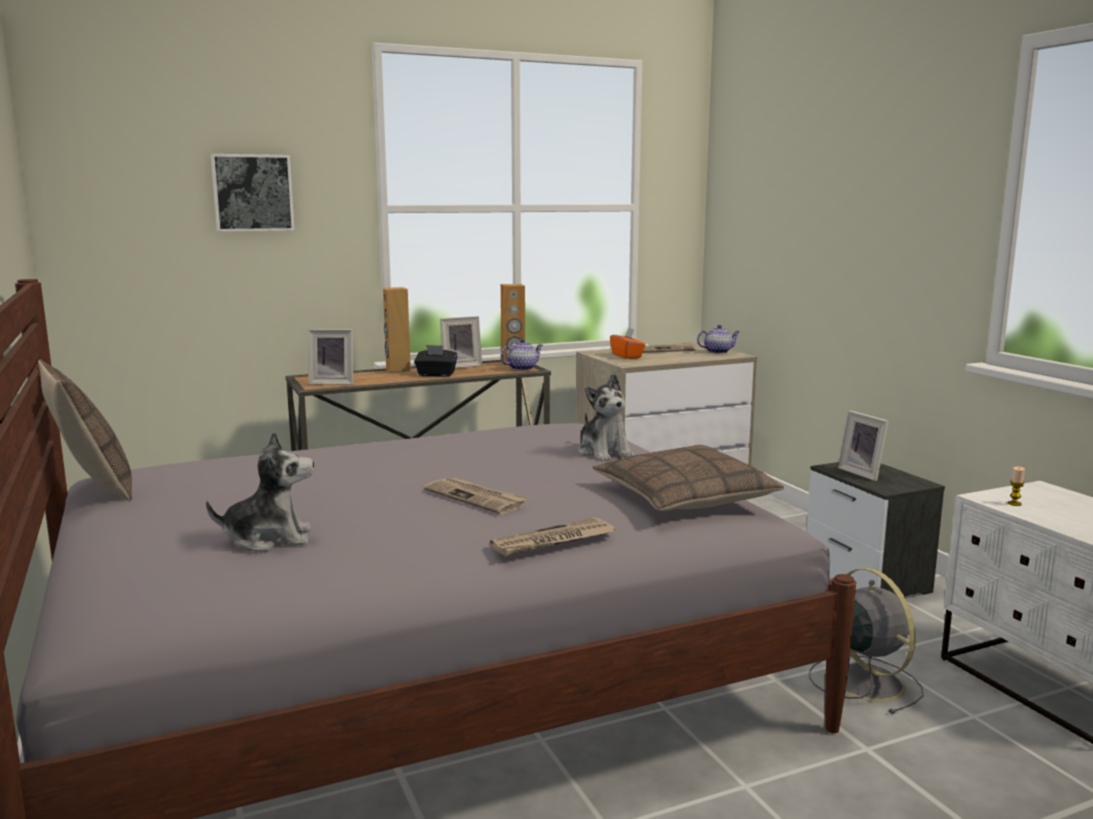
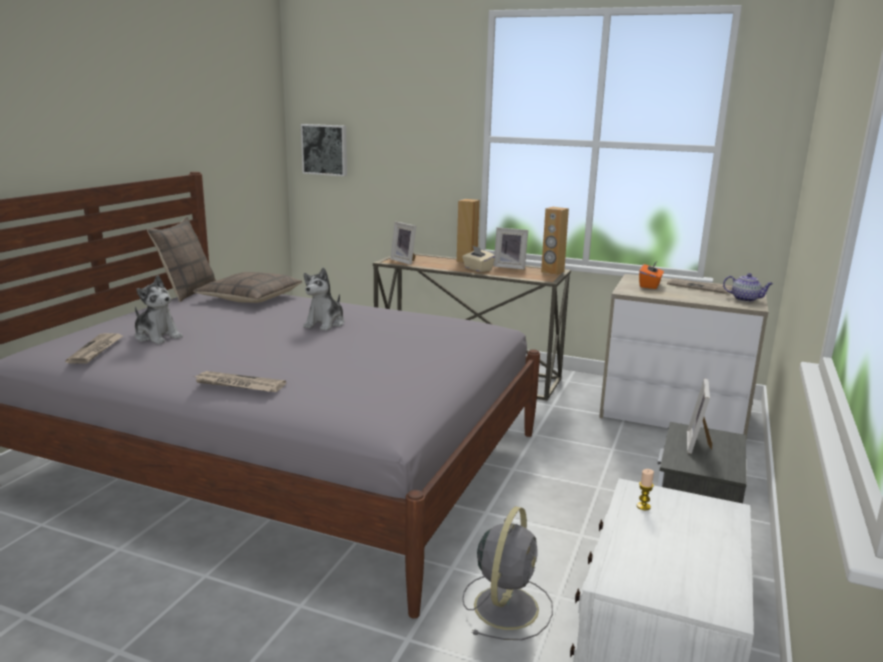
camera: 45 degrees right, 5 degrees up
picture [211,154,295,232] -> picture moved to [301,124,347,176]
black tissue box [414,345,458,377] -> beige tissue box [462,245,495,272]
newspaper [424,478,528,515] -> newspaper moved to [65,333,124,364]
teapot [500,339,543,370] -> none
plush toy [578,374,634,462] -> plush toy moved to [303,268,345,331]
pillow [592,445,784,511] -> pillow moved to [193,272,302,303]

